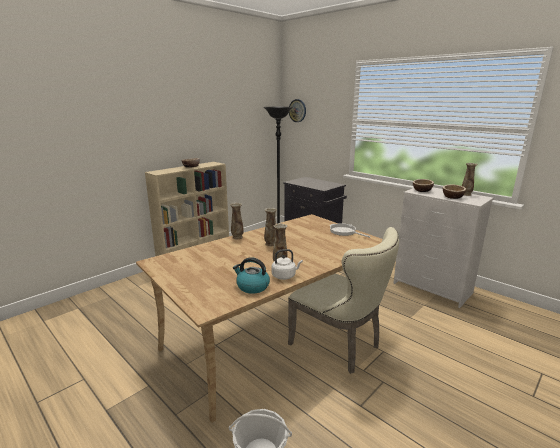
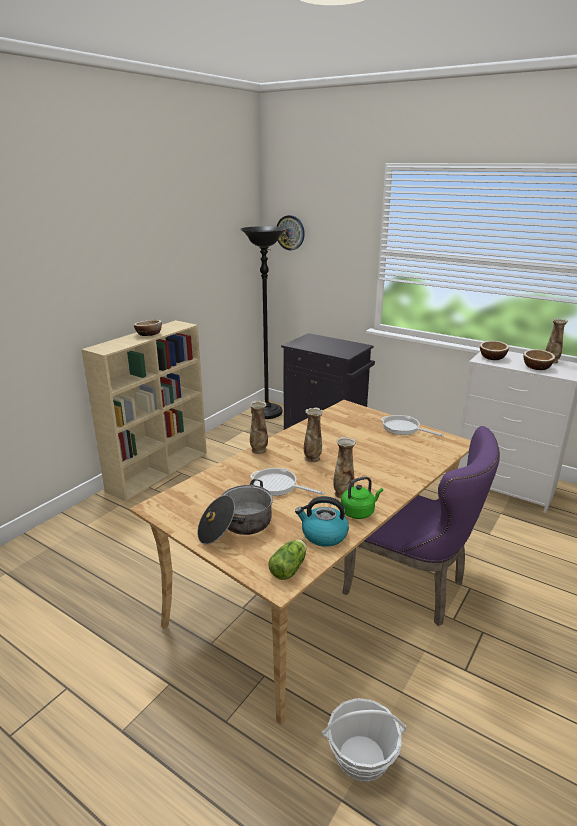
camera: 10 degrees left, 5 degrees up
white kettle [272,249,303,280] -> green kettle [341,476,383,519]
beige chair [288,227,399,374] -> purple chair [342,426,500,626]
none -> cooking pot [197,479,273,545]
none -> frying pan [250,468,325,496]
none -> lettuce [268,539,307,580]

